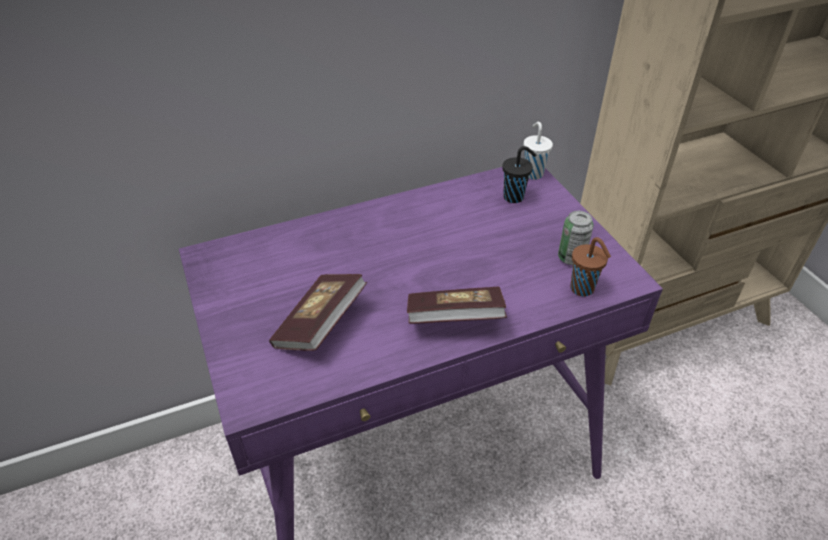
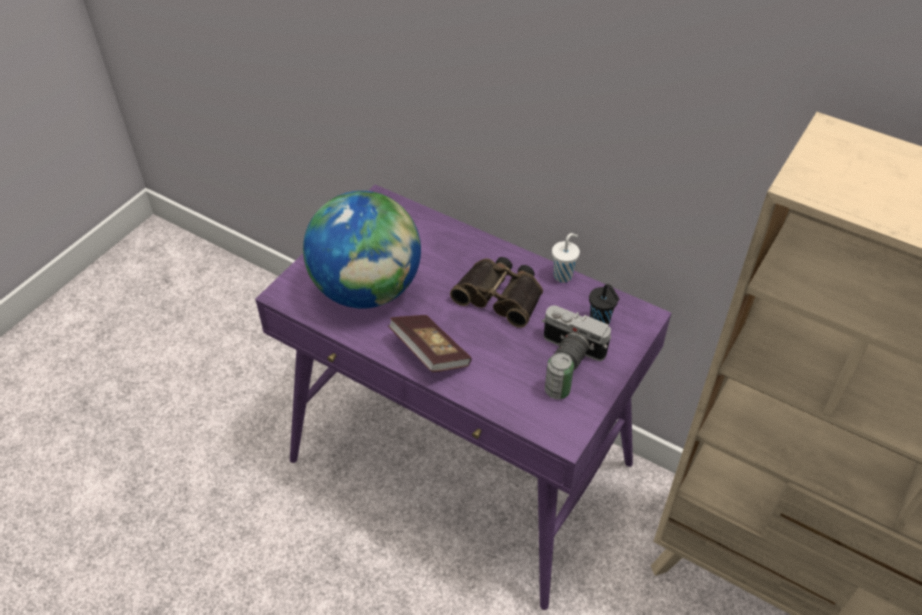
camera: 55 degrees right, 5 degrees up
book [269,274,367,351] -> globe [303,191,421,309]
white cup [524,122,553,180] -> white cup moved to [552,233,580,283]
brown cup [570,237,611,297] -> none
none -> binoculars [450,257,543,328]
none -> camera [542,305,611,370]

